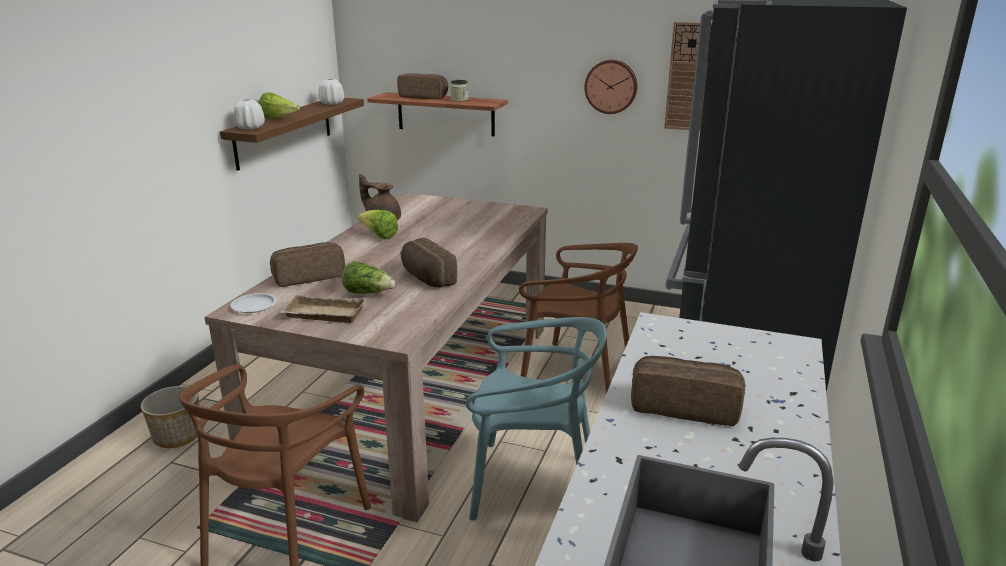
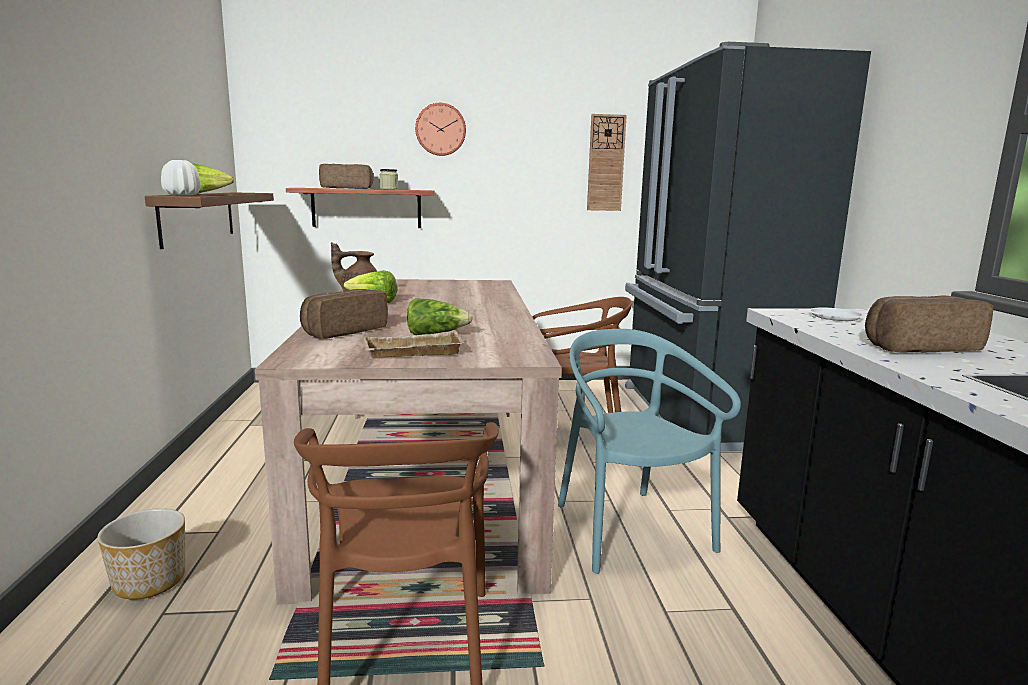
camera: 25 degrees left, 10 degrees down
white plate [231,293,276,313] -> white plate moved to [808,308,865,321]
white vase [318,79,344,105] -> none
bread [401,238,457,288] -> none
turquoise chair [466,317,606,520] -> turquoise chair turned 90 degrees counterclockwise [558,329,741,574]
wall clock [584,60,637,114] -> wall clock moved to [415,103,466,156]

